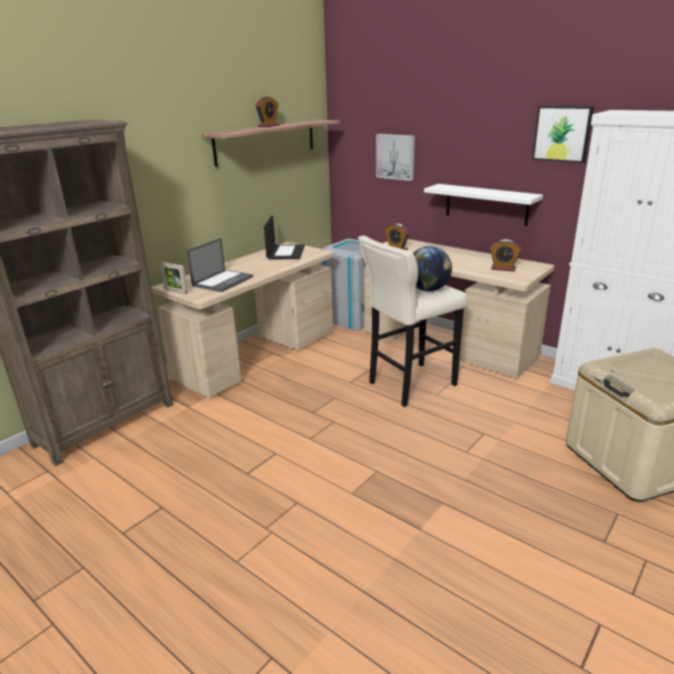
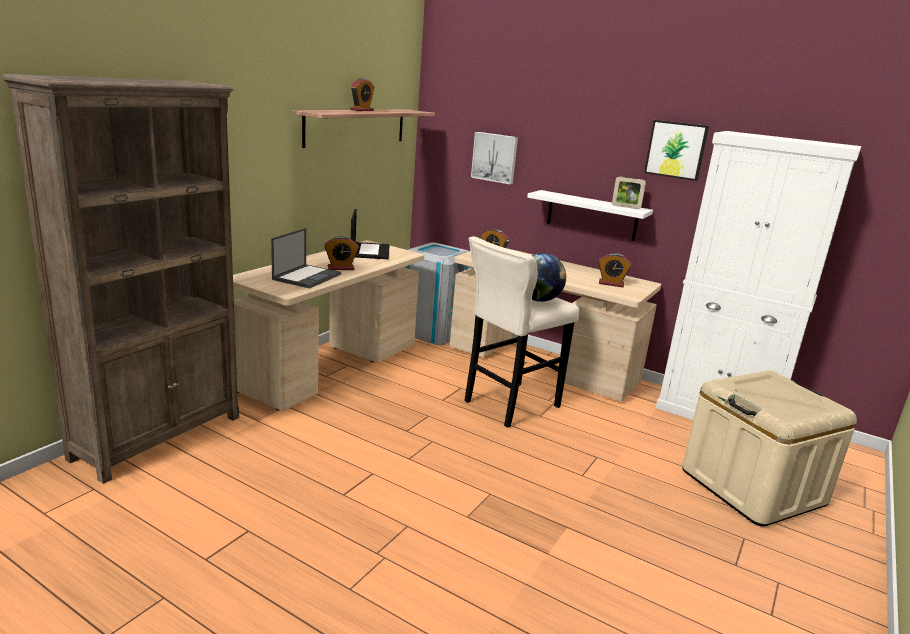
camera: 10 degrees left, 5 degrees down
picture frame [160,262,188,294] -> picture frame moved to [612,176,646,209]
none -> alarm clock [324,236,359,270]

